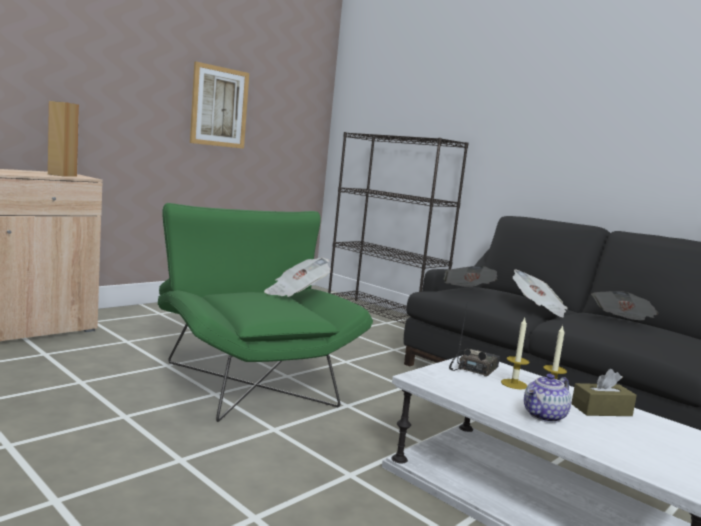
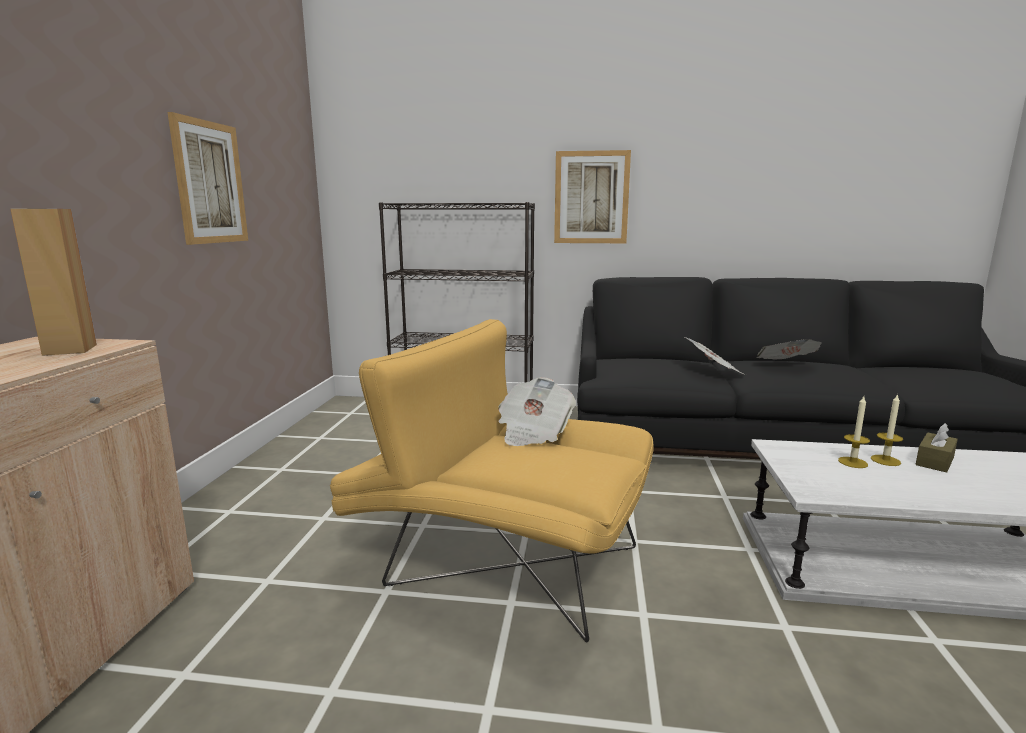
camera: 35 degrees left, 5 degrees up
green armchair [158,203,373,422] -> yellow armchair [330,319,654,642]
newspaper [444,266,497,287] -> none
radio [449,301,500,377] -> none
teapot [524,374,571,423] -> none
none -> picture [554,150,631,243]

